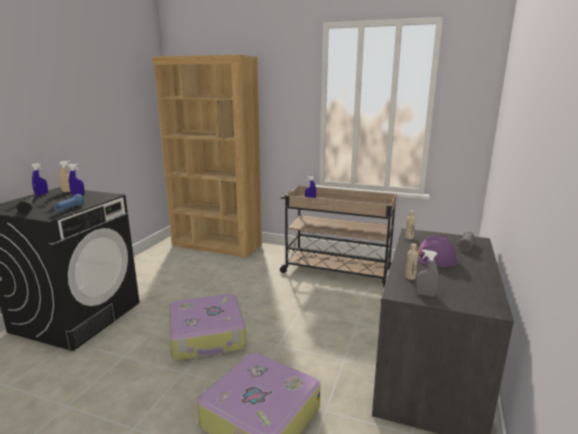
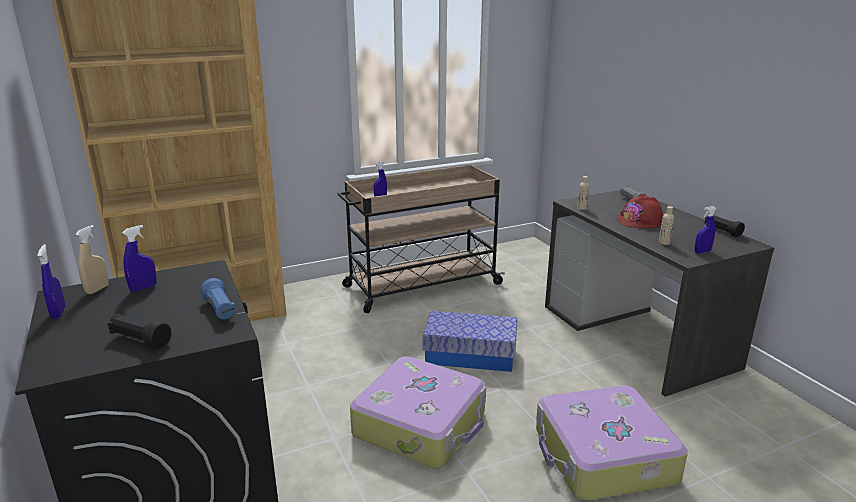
camera: 45 degrees left, 5 degrees up
grey spray bottle [415,250,439,297] -> blue spray bottle [695,206,717,254]
purple hard hat [417,236,457,267] -> red hard hat [617,194,663,228]
none -> storage box [423,311,517,372]
none -> black flashlight [705,215,745,237]

